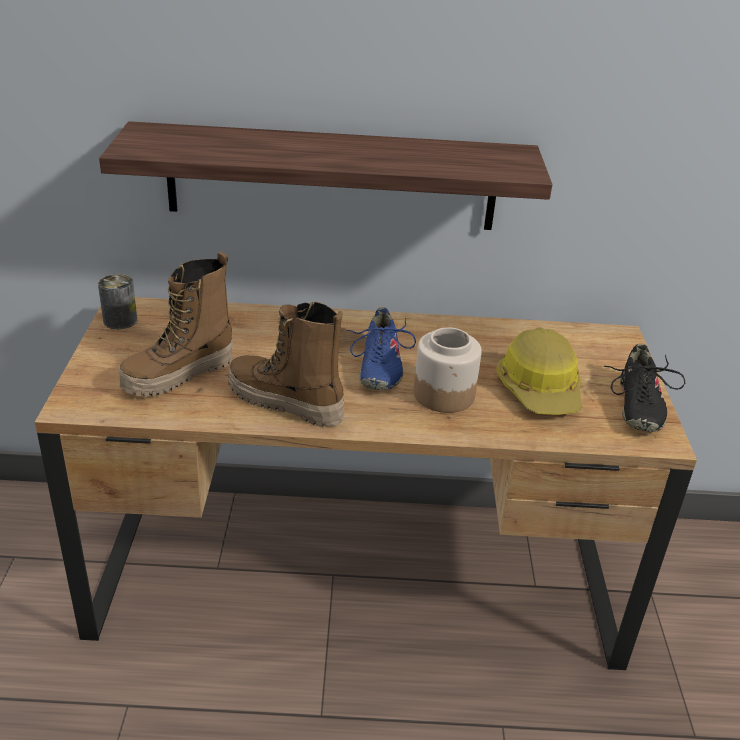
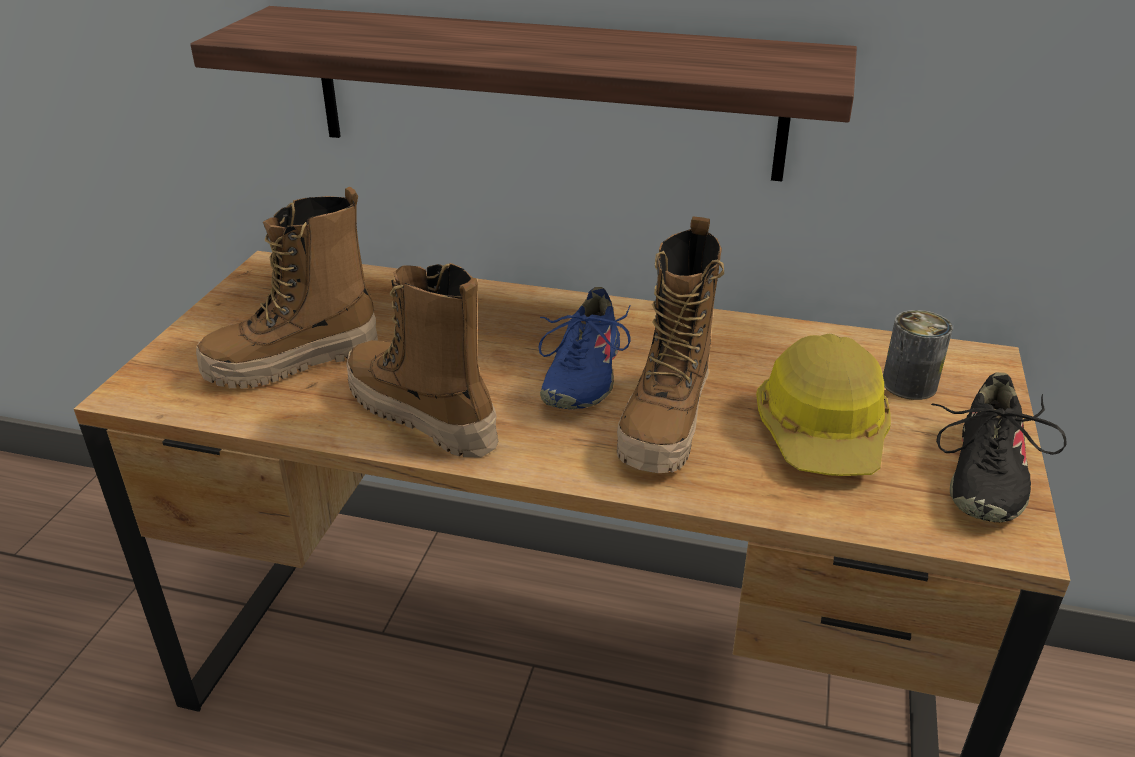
camera: 15 degrees right, 0 degrees up
can [98,274,137,329] -> can moved to [883,310,953,400]
jar [414,327,482,413] -> boot [617,217,724,473]

